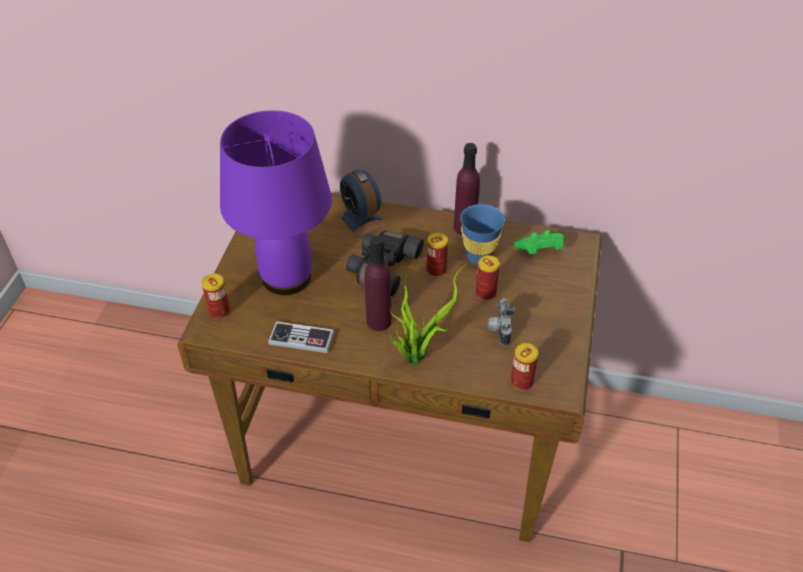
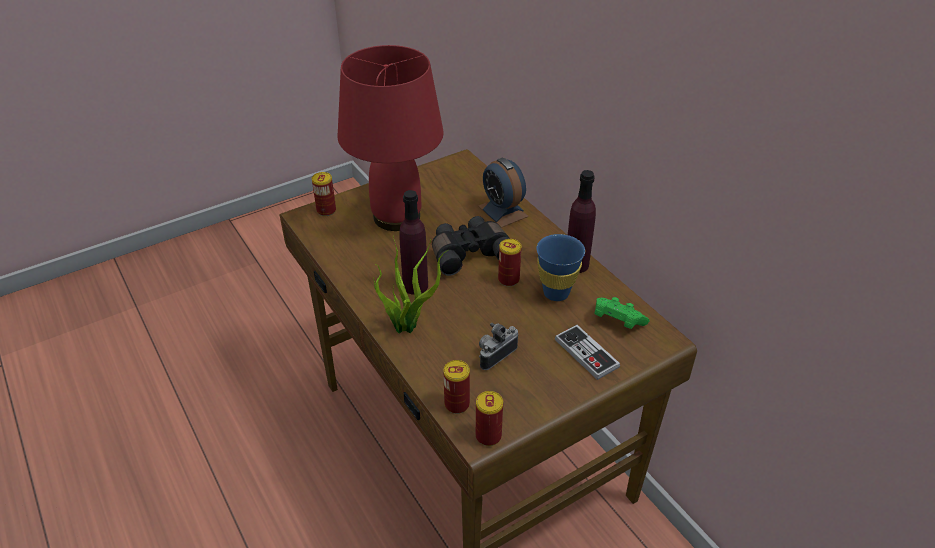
camera: 45 degrees right, 5 degrees down
purple table lamp [220,110,332,295] -> red table lamp [337,45,444,231]
game controller [268,321,334,353] -> game controller moved to [555,325,620,380]
alarm clock [337,169,386,237] -> alarm clock turned 45 degrees counterclockwise [478,158,529,228]
can [476,255,500,300] -> can moved to [476,391,503,446]

